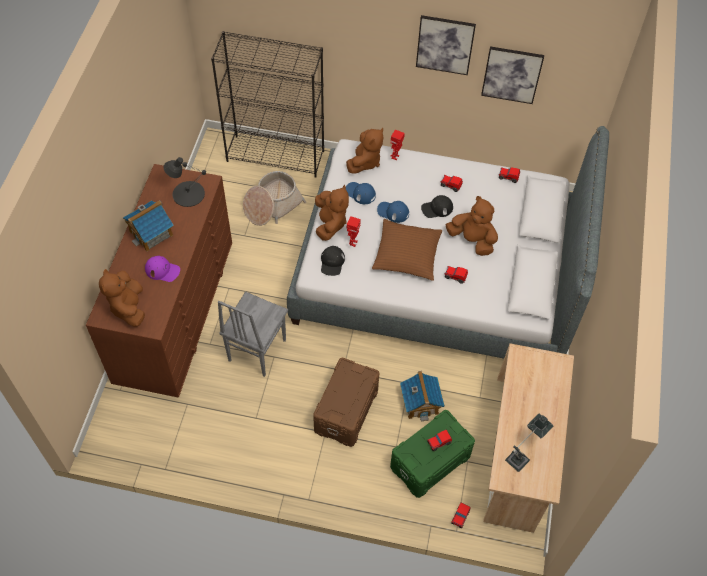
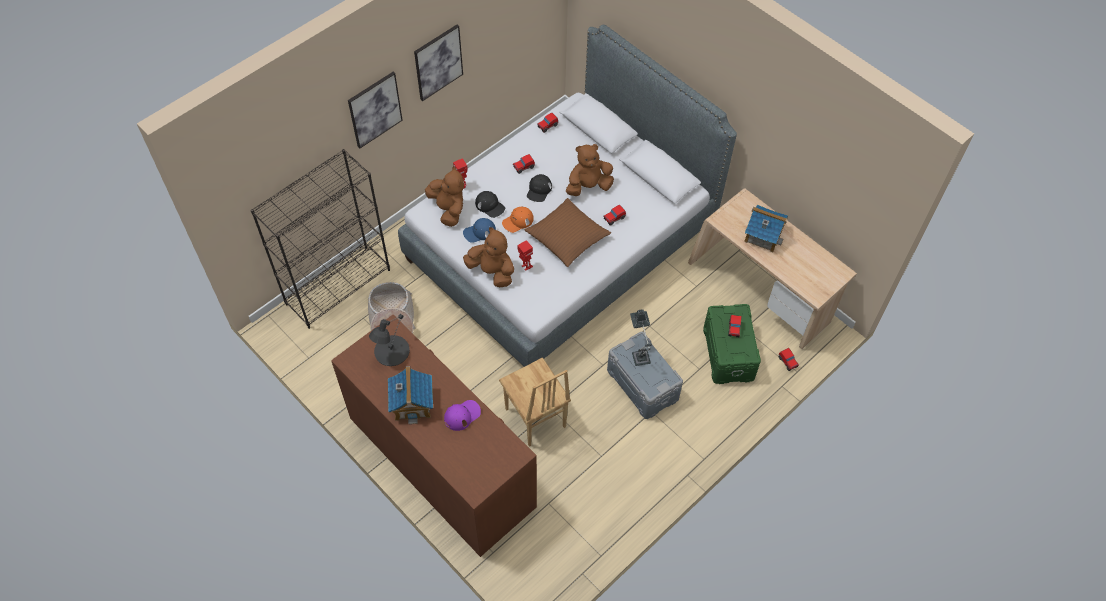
camera: 55 degrees left, 0 degrees up
brown plush toy [99,269,145,327] -> none
grey chair [218,292,288,377] -> brown chair [499,357,571,447]
brown storage box [313,358,379,447] -> grey storage box [607,332,683,419]
black cap [321,246,345,276] -> black cap moved to [475,191,505,218]
blue cap [377,201,409,223] -> orange cap [502,207,533,233]
toy house [400,371,445,421] -> toy house moved to [744,205,788,252]
picture [481,46,544,104] -> picture moved to [348,72,403,149]
table lamp [505,414,554,472] -> table lamp moved to [630,309,652,366]

